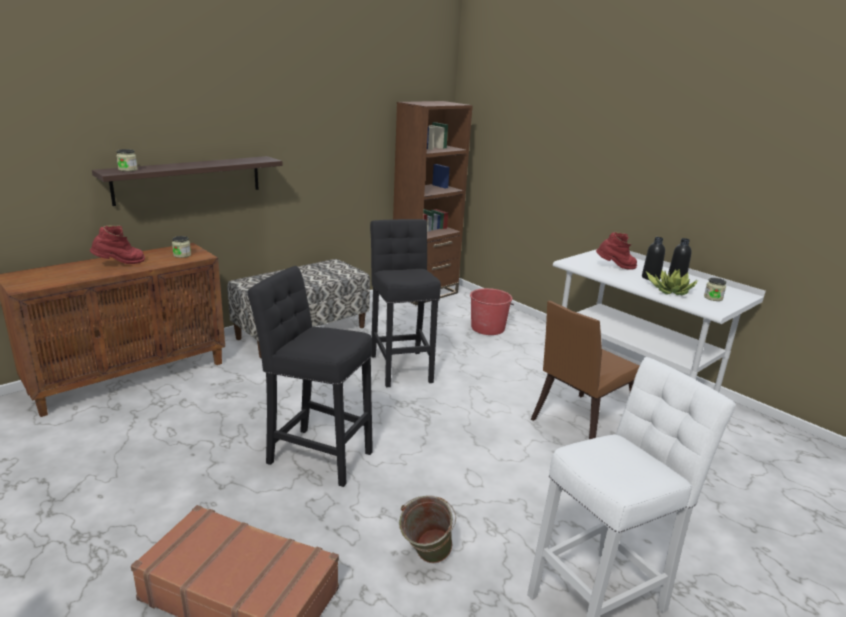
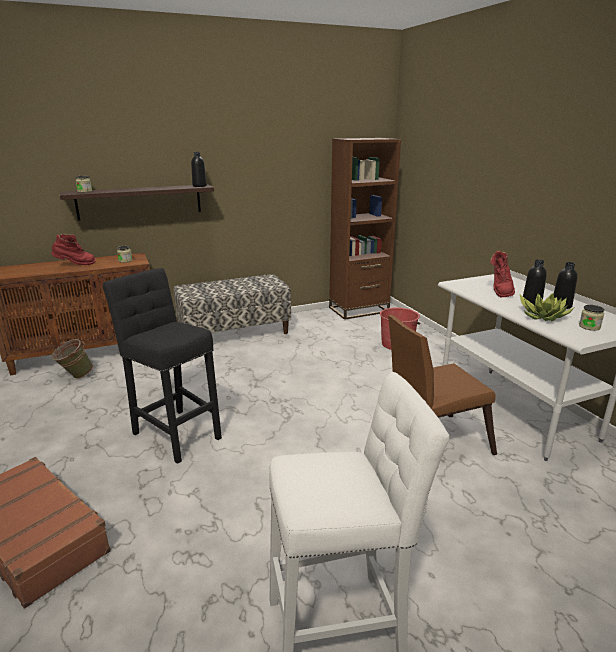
camera: 20 degrees right, 0 degrees up
black stool [370,219,441,387] -> none
green bucket [399,495,456,563] -> green bucket moved to [51,339,93,379]
red boot [596,232,637,270] -> red boot turned 90 degrees clockwise [490,250,515,297]
none -> black bottle [191,152,207,187]

